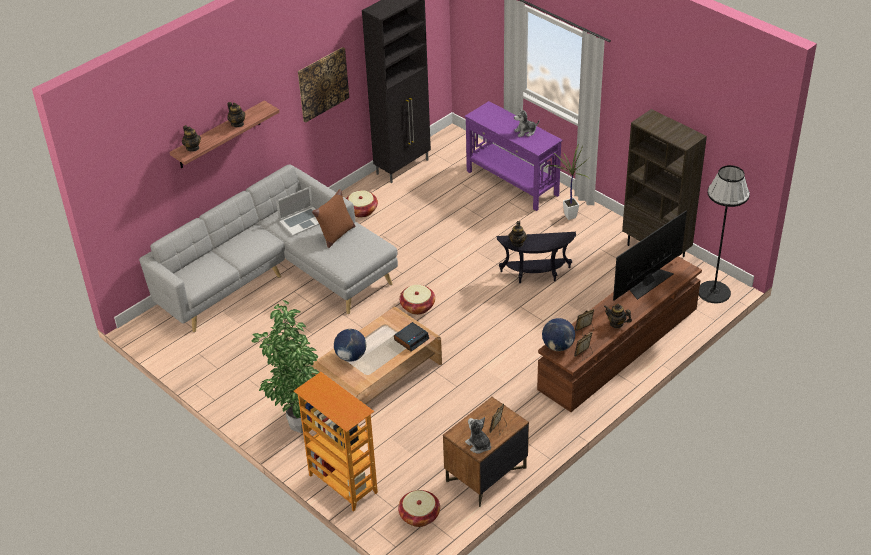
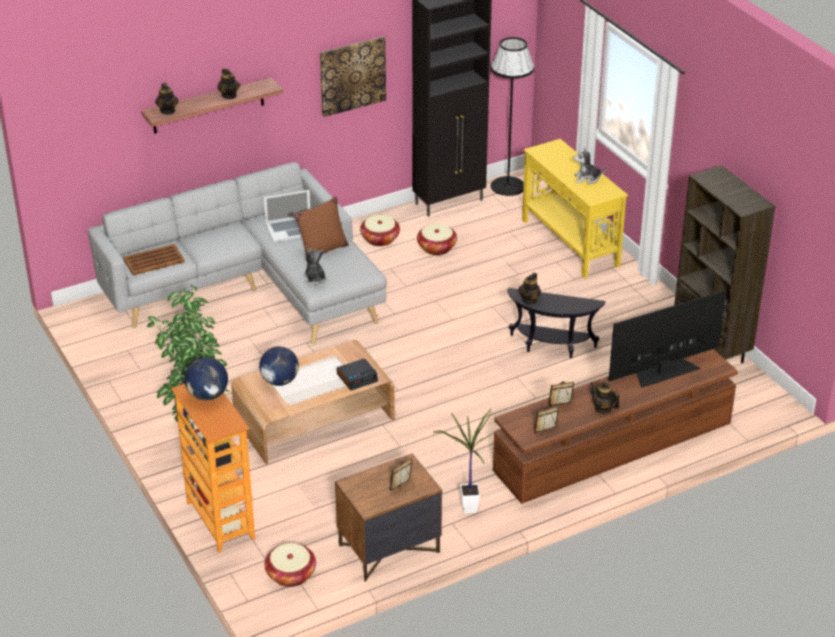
camera: 15 degrees right, 5 degrees down
basket [399,285,435,315] -> basket moved to [417,223,457,255]
purple console table [465,101,563,211] -> yellow console table [522,139,628,278]
plush toy [465,417,491,454] -> plush toy moved to [303,248,327,286]
globe [542,318,575,351] -> globe moved to [184,357,228,401]
potted plant [546,144,589,220] -> potted plant moved to [433,409,494,514]
black floor lamp [699,165,750,303] -> black floor lamp moved to [491,37,534,196]
none -> brown tray [123,244,185,275]

